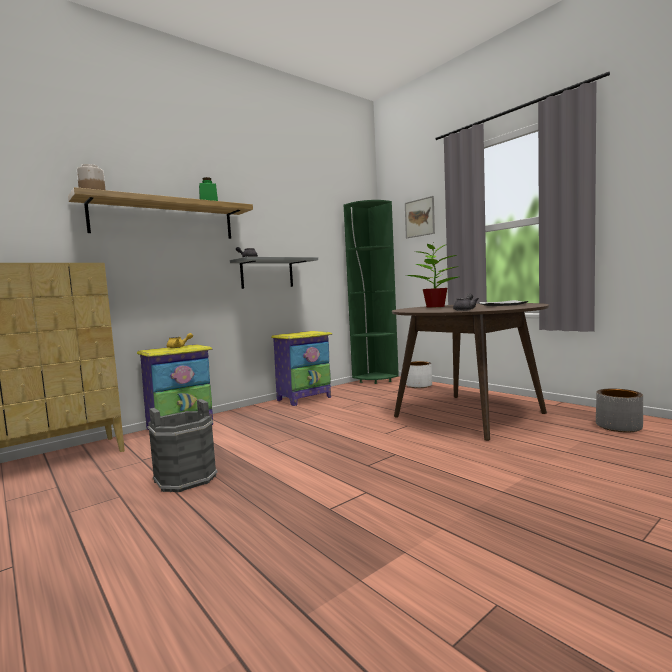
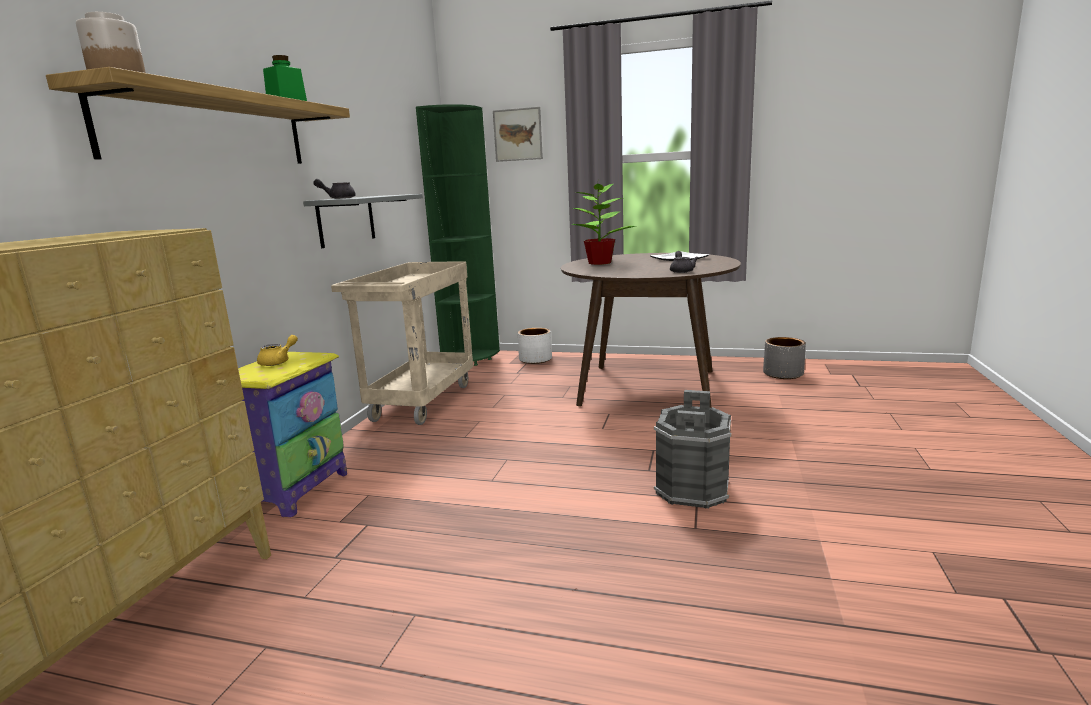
camera: 35 degrees left, 10 degrees up
grey bucket [148,399,218,492] -> grey bucket moved to [654,390,732,509]
nightstand [271,331,332,406] -> beige cart [331,261,473,425]

